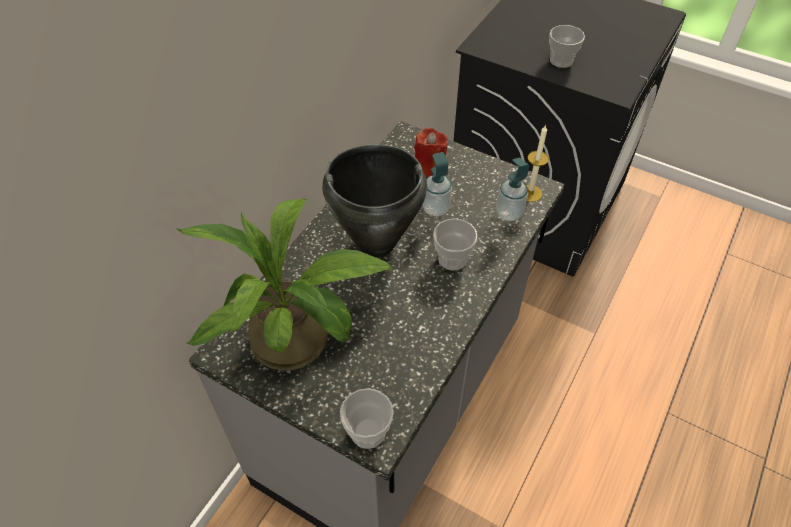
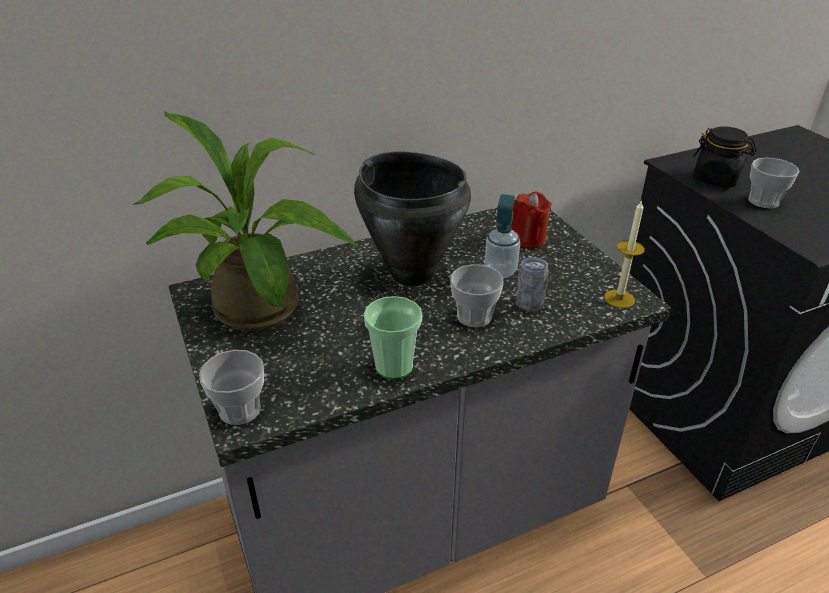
camera: 35 degrees right, 15 degrees down
soap dispenser [496,158,529,221] -> none
none -> cup [364,296,422,380]
none -> can [516,257,549,312]
none -> black jar [693,126,757,187]

